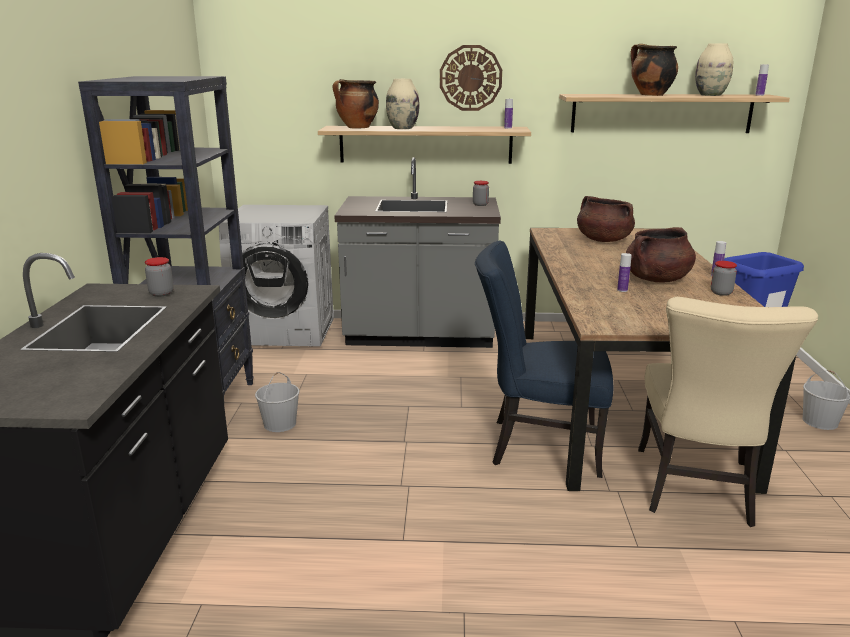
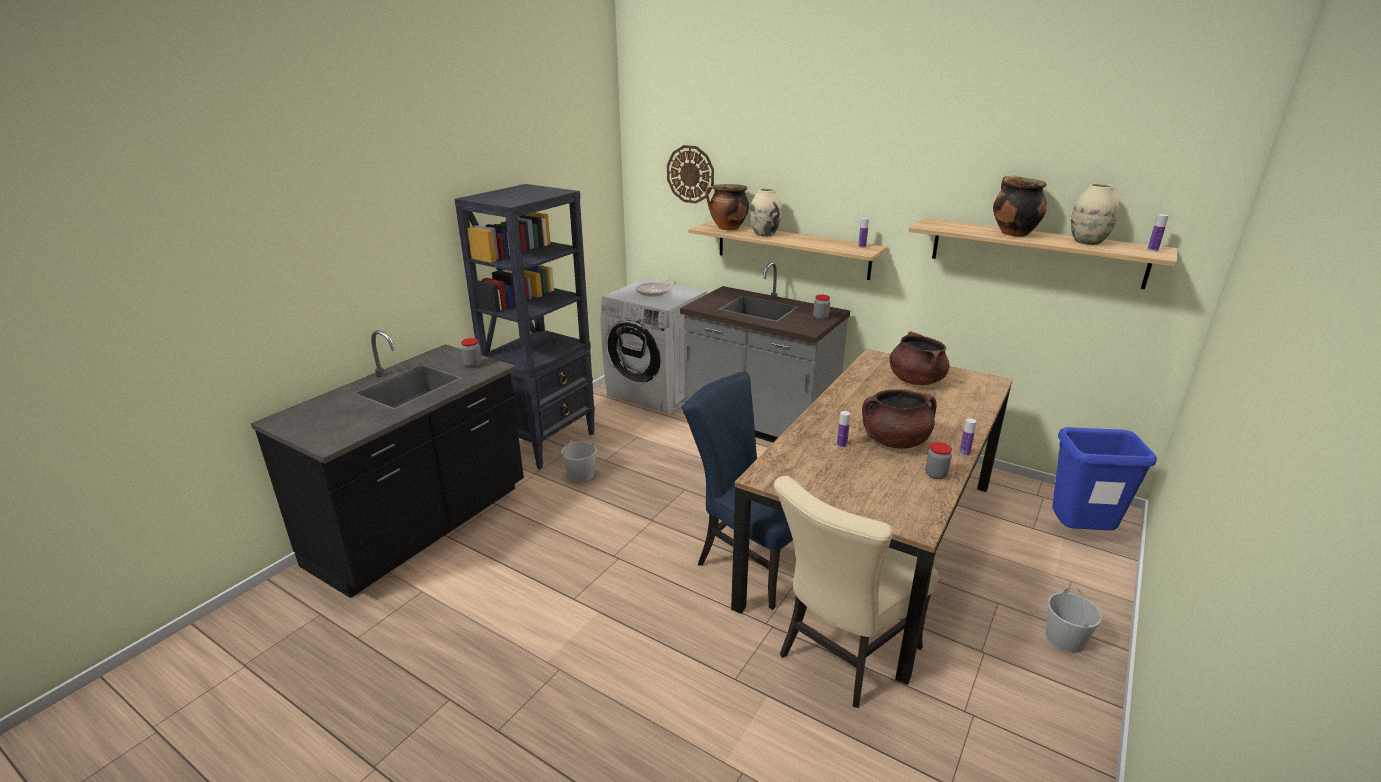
camera: 30 degrees right, 5 degrees up
wall clock [440,45,502,111] -> wall clock moved to [667,145,714,204]
none -> frying pan [636,278,671,297]

